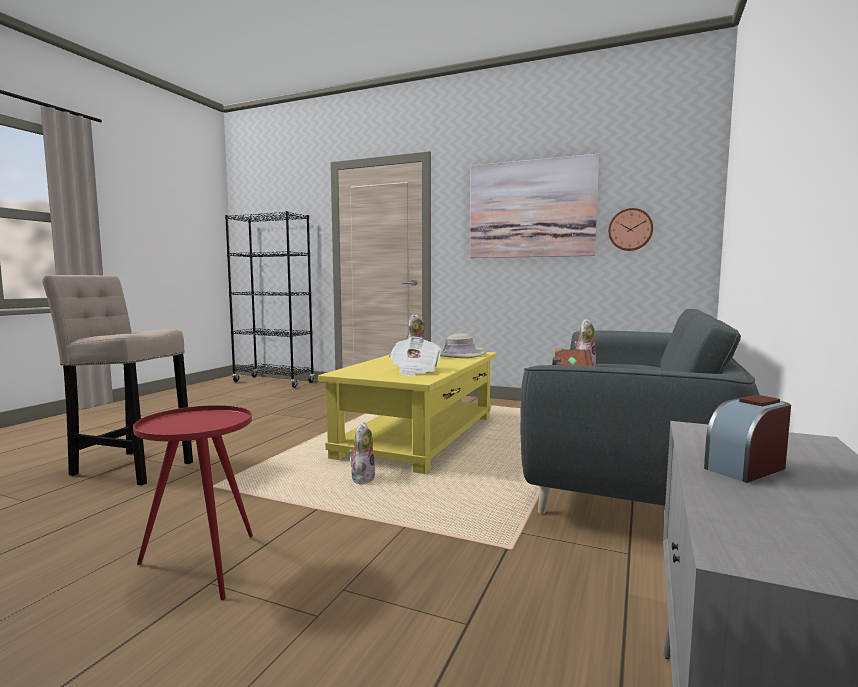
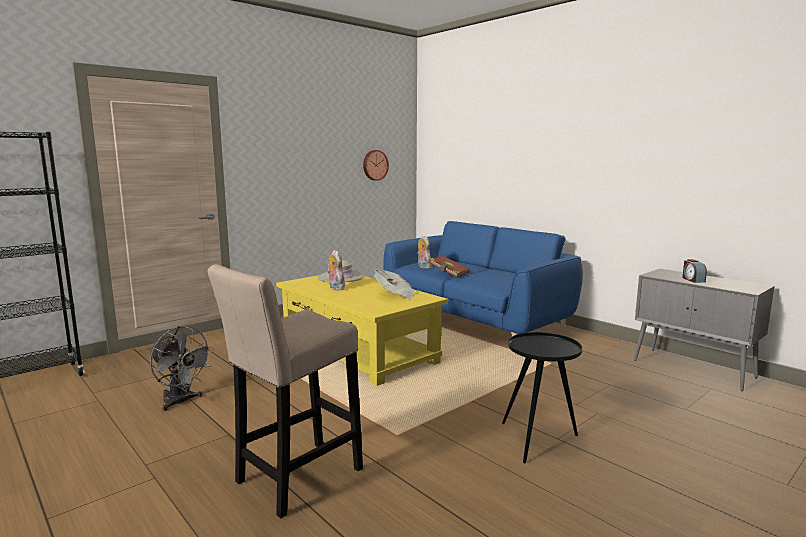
camera: 65 degrees left, 5 degrees up
red side table [133,405,253,600] -> black side table [502,332,582,463]
plush toy [349,422,375,484] -> none
picture [470,154,599,258] -> none
grey sofa [520,309,760,514] -> blue sofa [383,221,583,336]
none -> grey fan [150,326,214,411]

